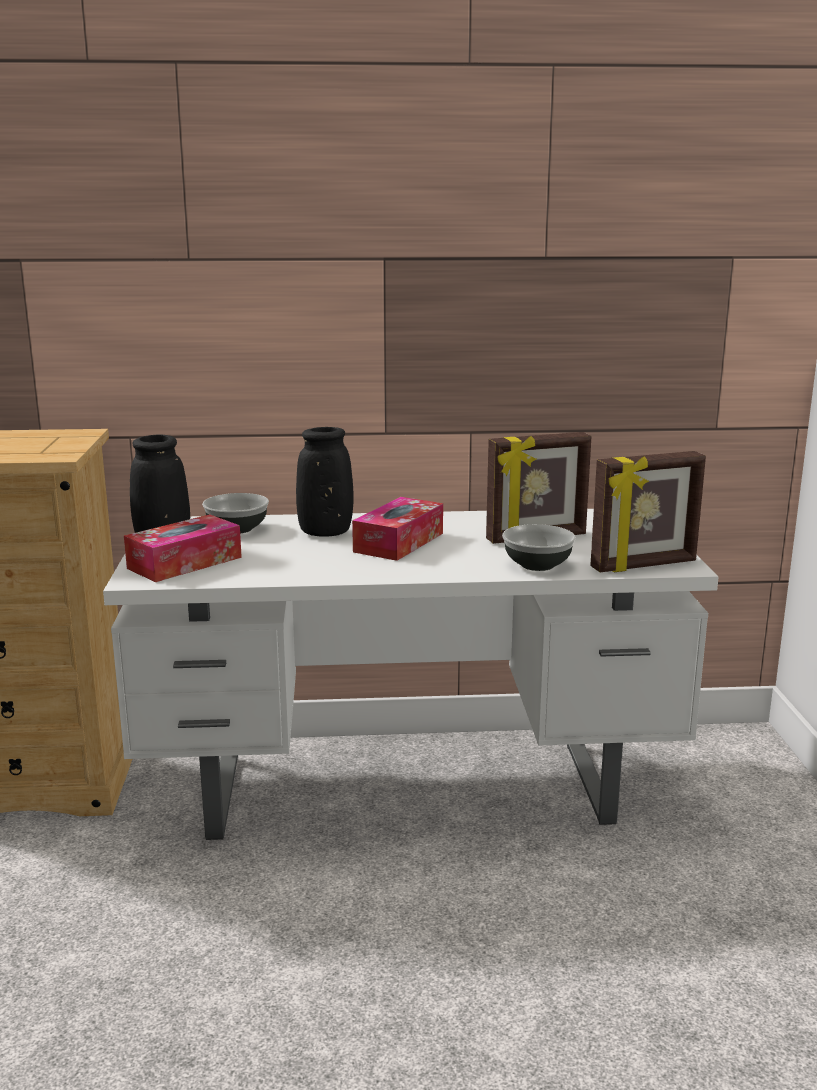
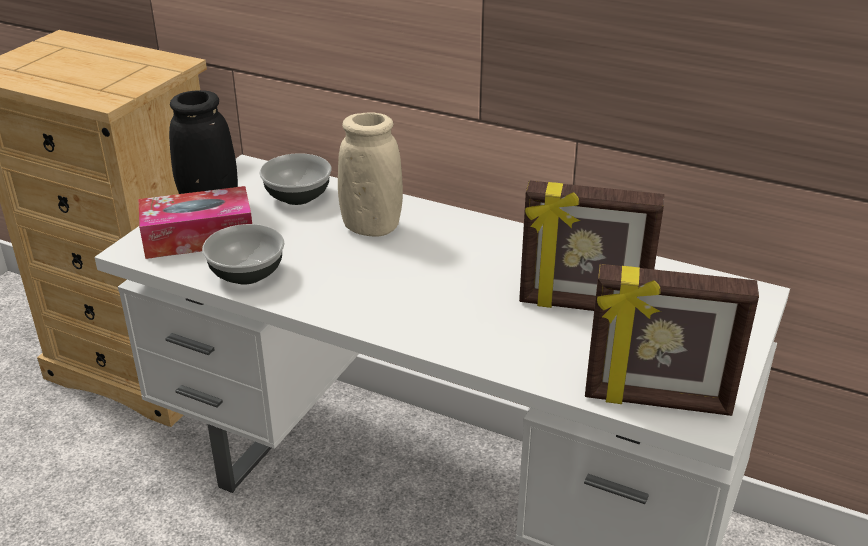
camera: 30 degrees right, 15 degrees up
black vase [296,427,354,537] -> beige vase [338,112,403,236]
tissue box [352,497,443,561] -> none
bowl [502,524,576,571] -> bowl moved to [202,224,285,284]

